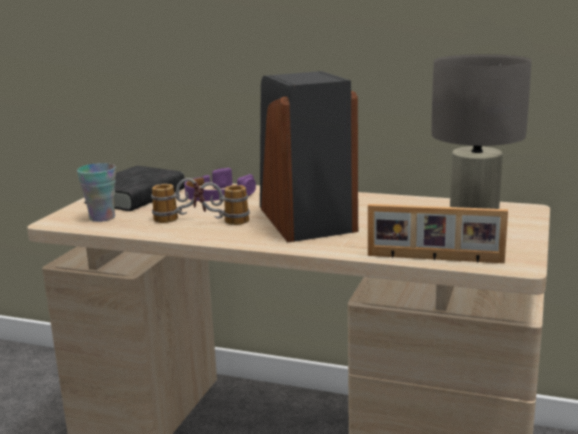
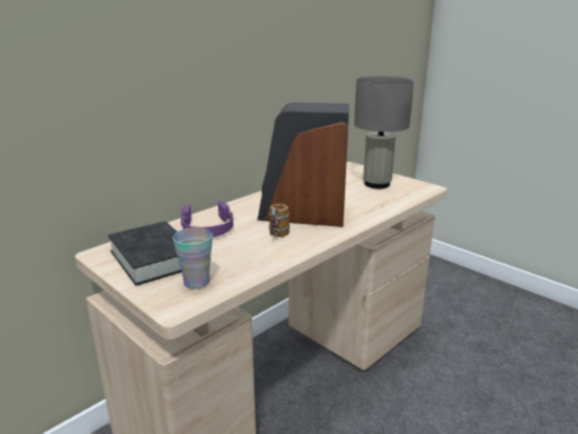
camera: 65 degrees left, 5 degrees up
mug [151,178,199,223] -> none
picture frame [368,204,508,263] -> none

